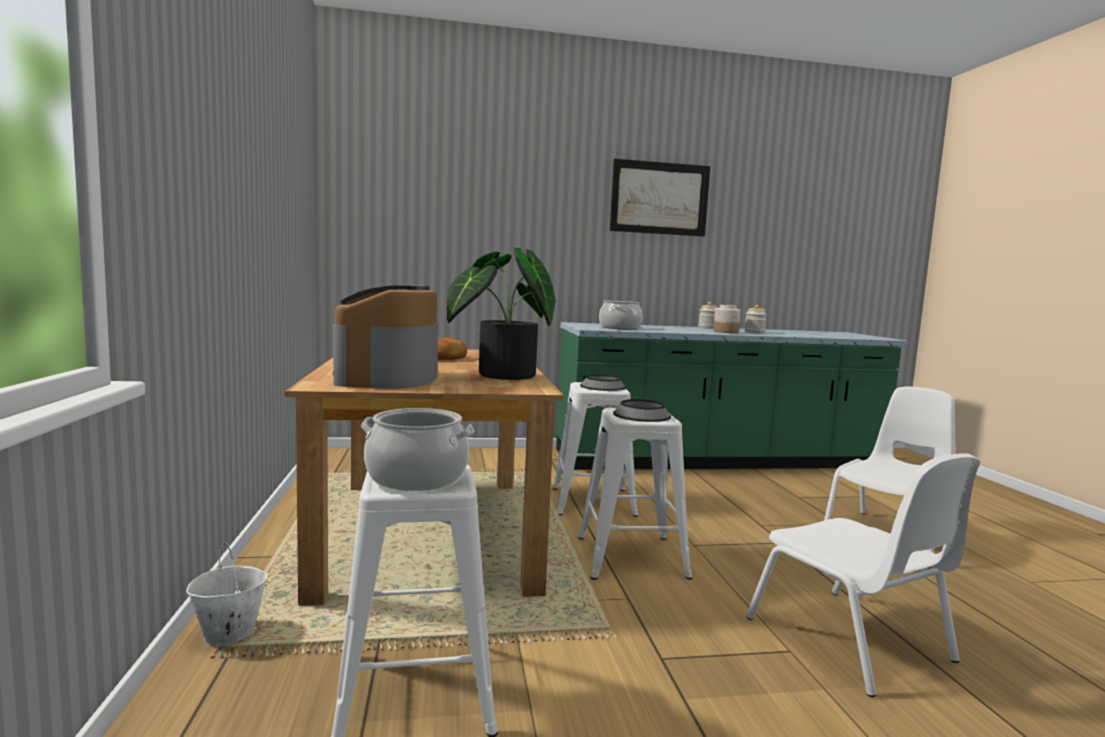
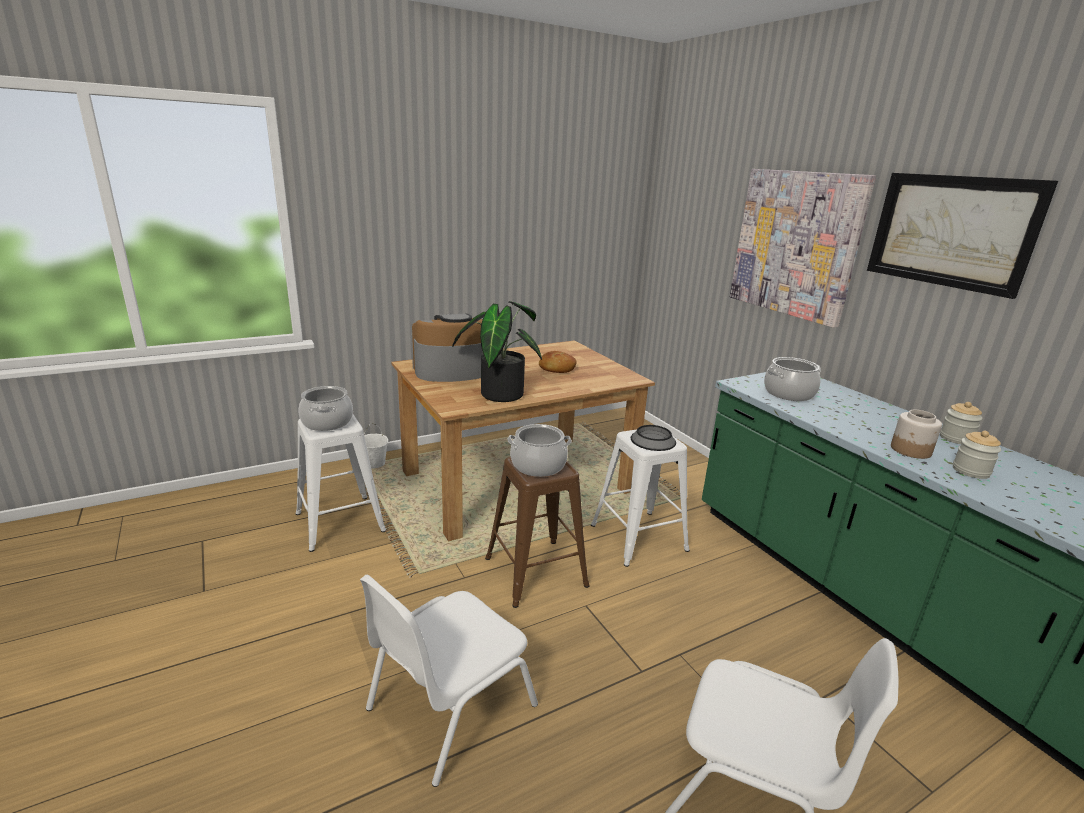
camera: 70 degrees right, 15 degrees up
white stool [578,408,692,580] -> brown stool [485,457,590,608]
bowl [613,399,671,422] -> cooking pot [507,424,572,477]
none -> picture [730,169,876,328]

